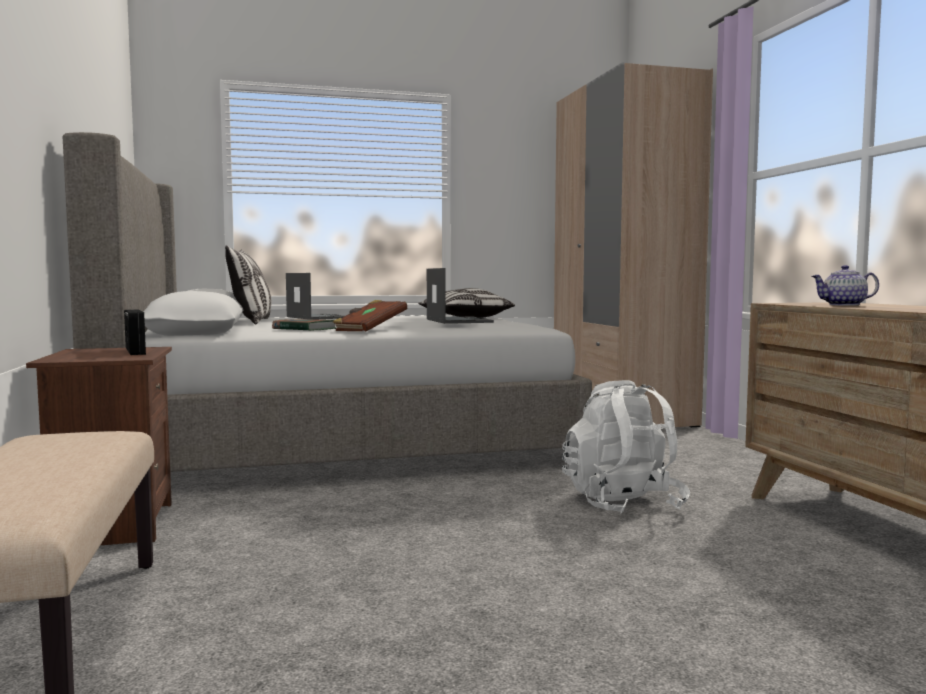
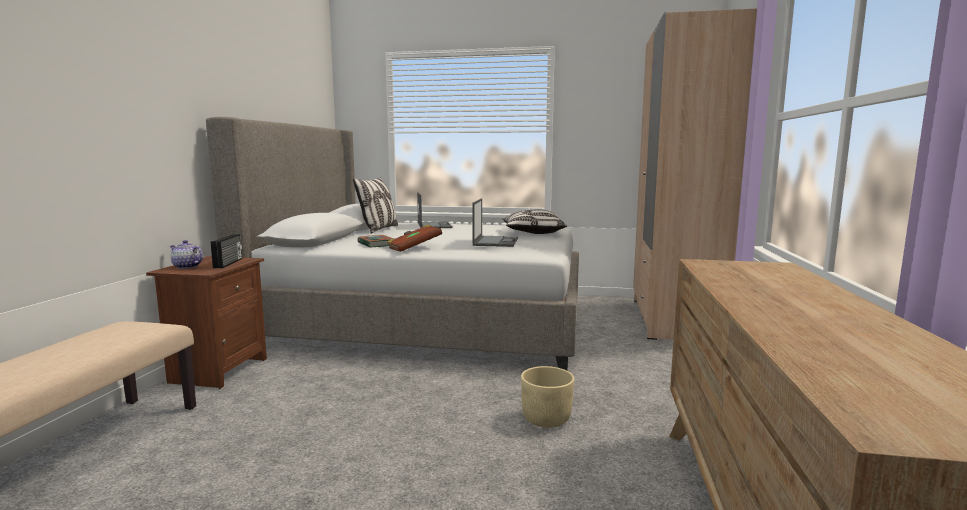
camera: 25 degrees right, 5 degrees up
white backpack [562,380,690,513] -> beige planter [521,366,574,428]
teapot [811,265,879,306] -> teapot moved to [170,240,203,269]

